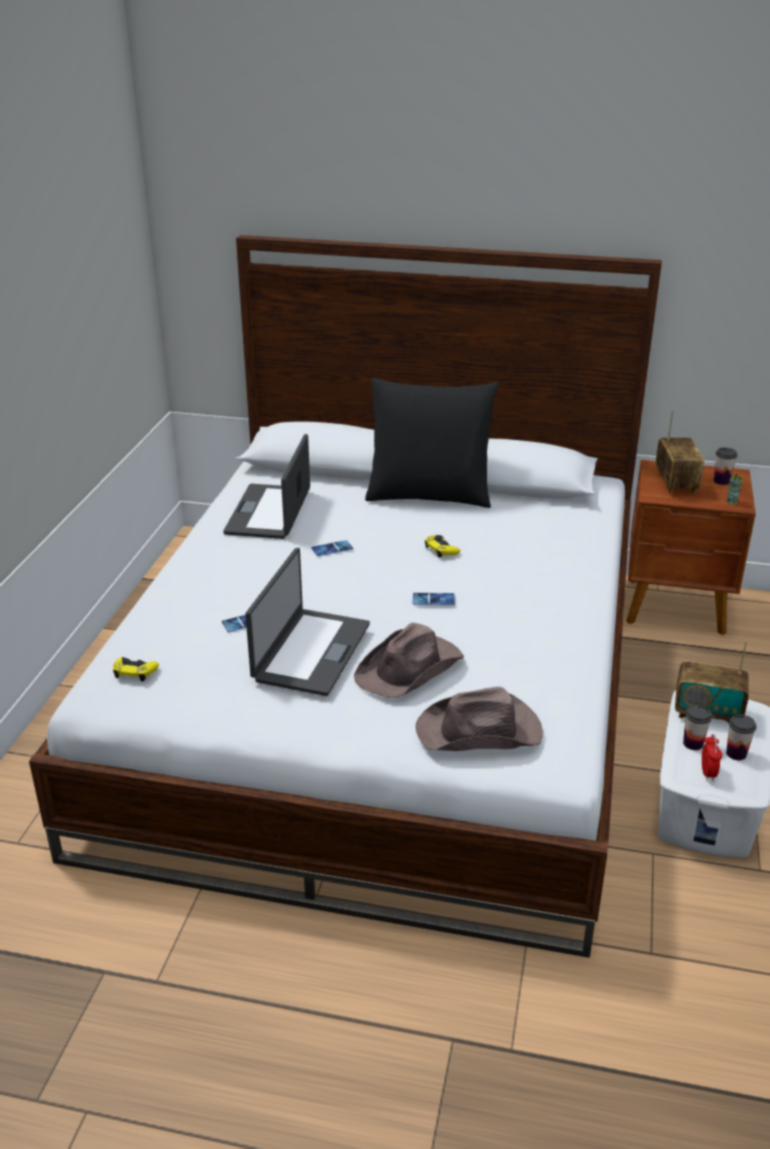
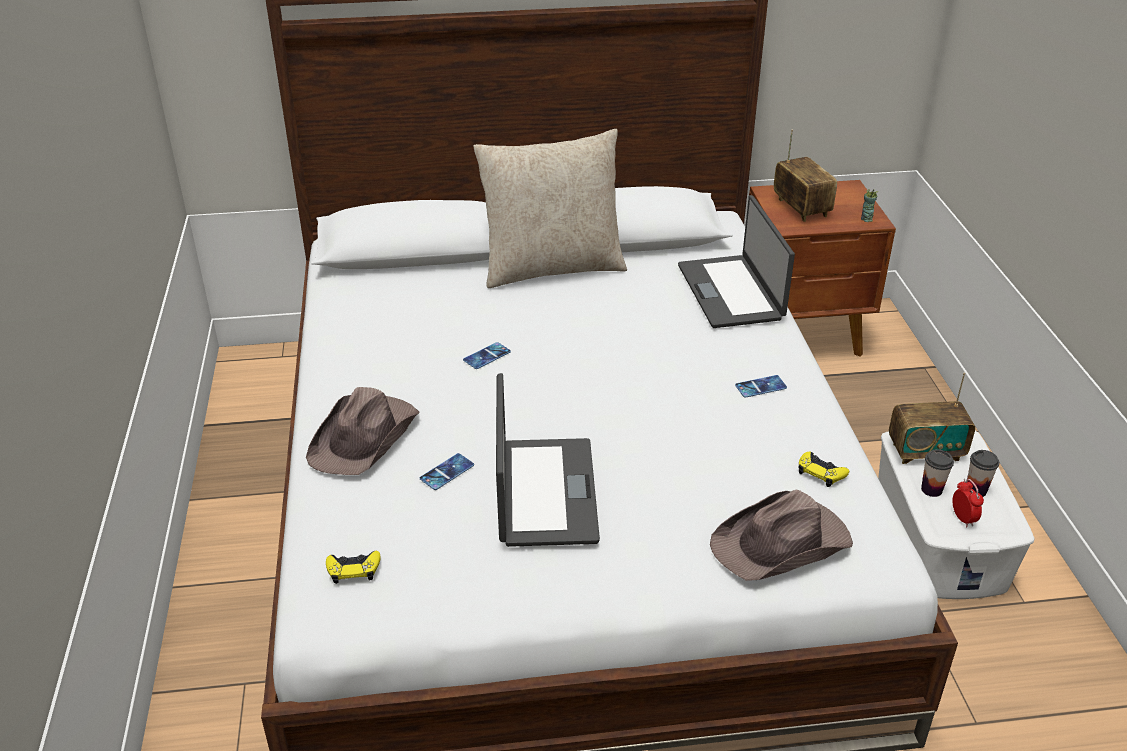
camera: 20 degrees left, 5 degrees up
laptop [223,434,310,539] -> laptop moved to [678,195,795,328]
brown hat [354,623,464,698] -> brown hat moved to [306,387,420,475]
black pillow [365,378,498,508] -> beige pillow [473,129,627,288]
phone [413,593,455,605] -> phone moved to [735,375,787,398]
yellow game controller [425,535,460,558] -> yellow game controller moved to [799,452,849,487]
cup [714,447,738,485] -> none

